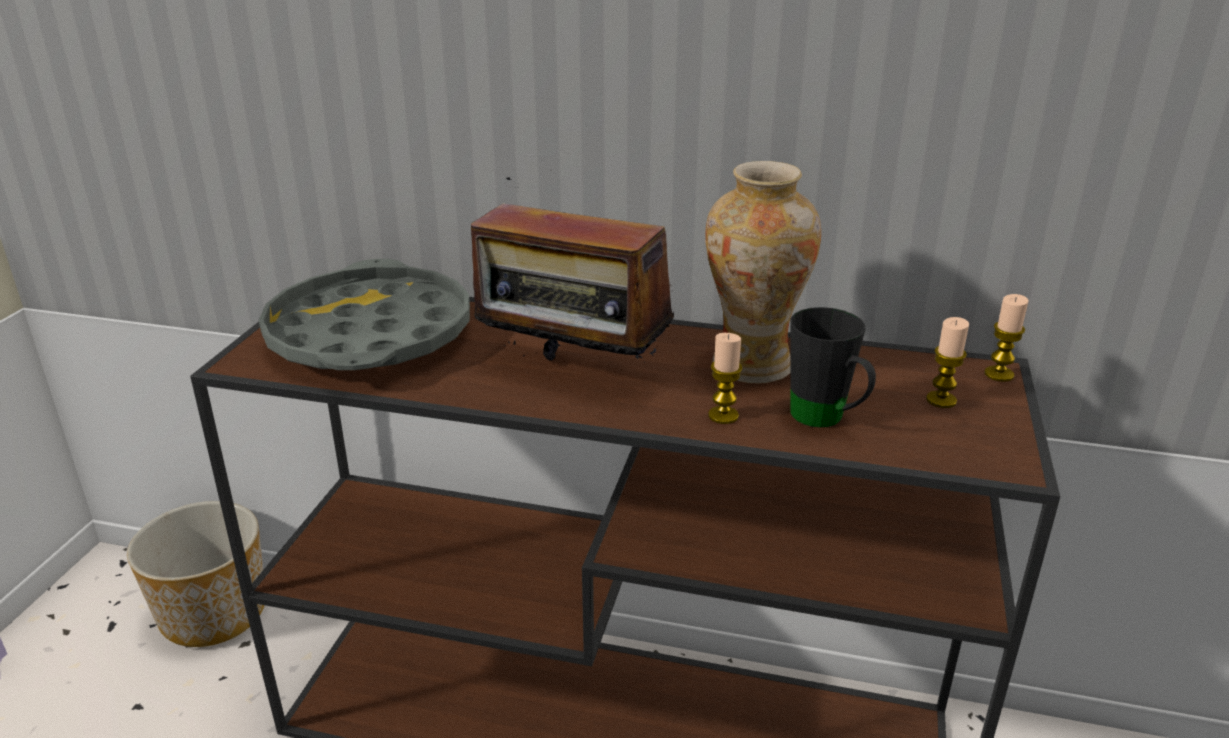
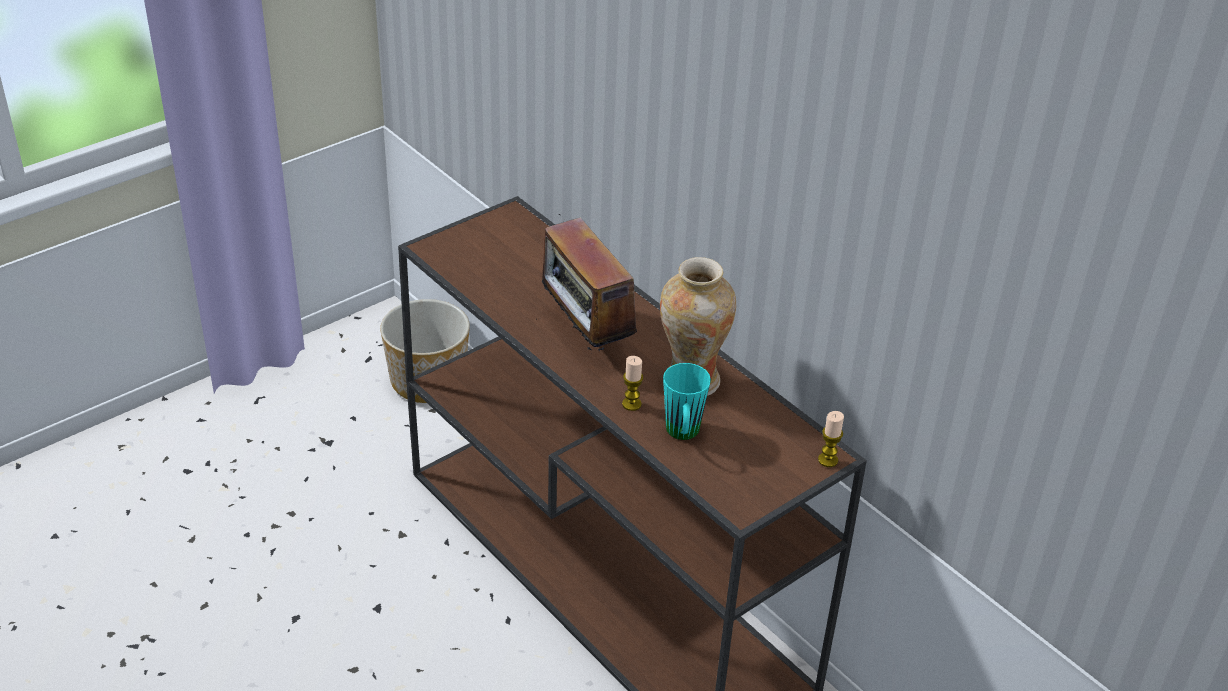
camera: 35 degrees right, 10 degrees up
grey tray [259,259,470,370] -> none
black mug [790,307,876,427] -> turquoise mug [663,363,711,440]
candle [926,317,969,408] -> none

